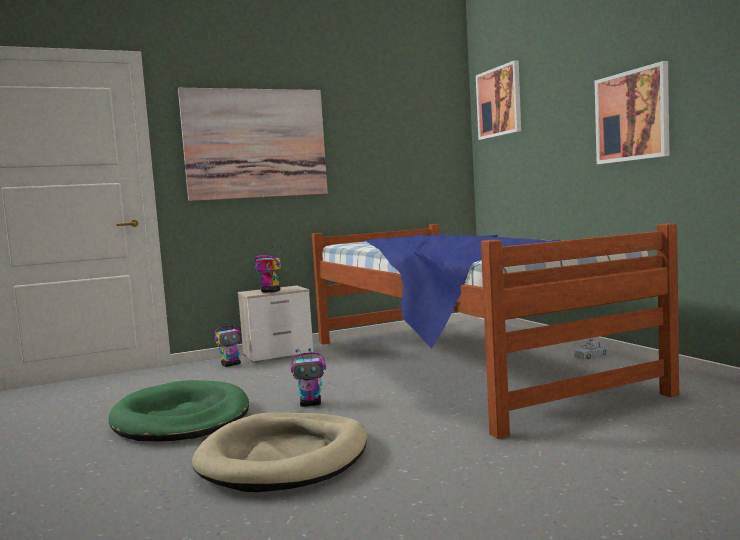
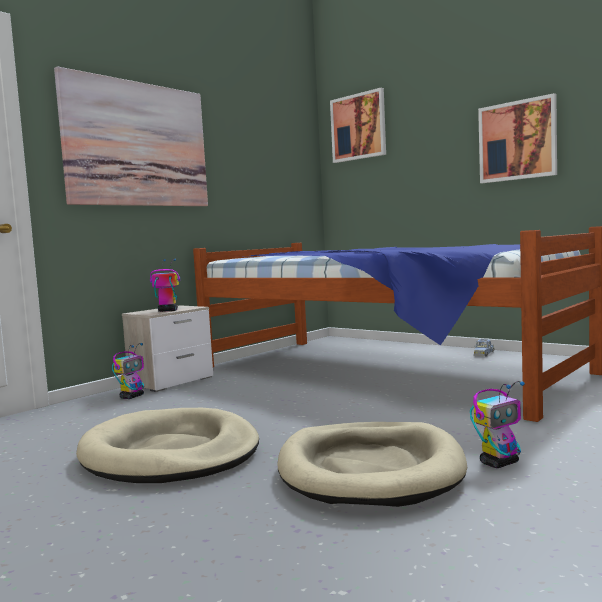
camera: 25 degrees left, 0 degrees up
green dog bed [109,380,249,442] -> beige dog bed [76,408,259,483]
toy robot [291,348,326,407] -> toy robot moved to [470,381,525,468]

